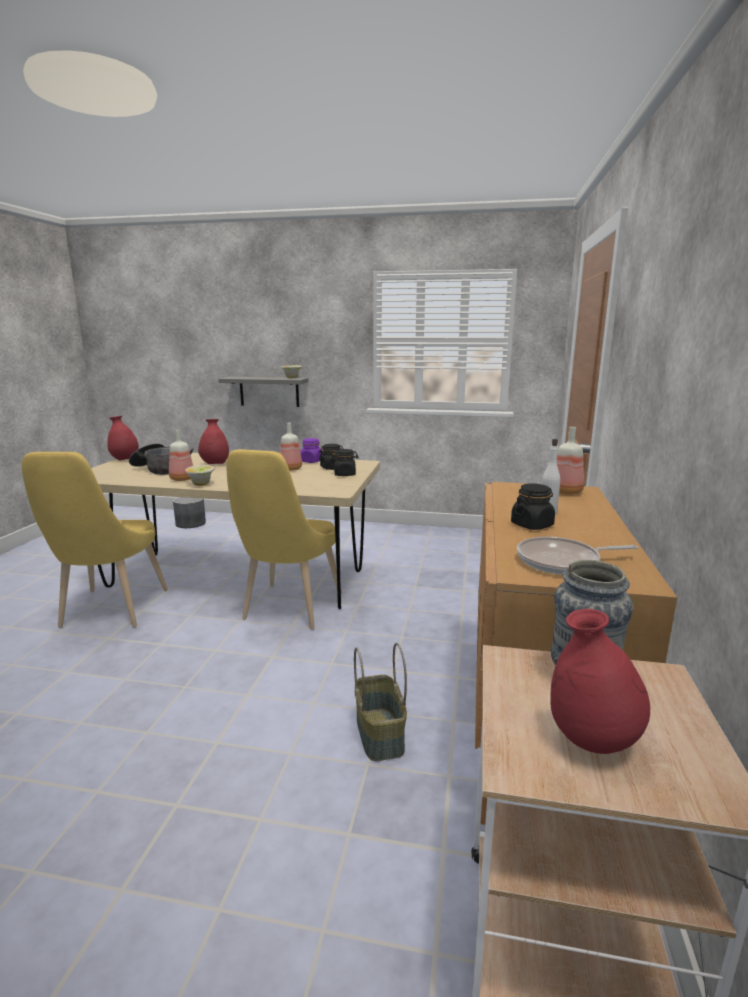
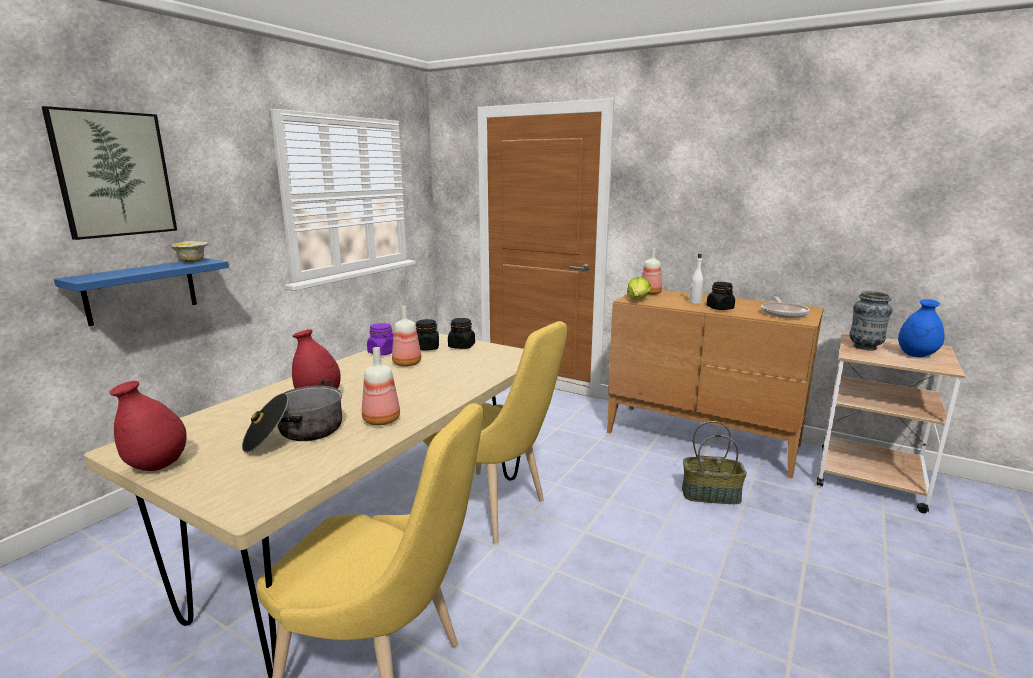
camera: 70 degrees left, 0 degrees up
grey planter [173,497,206,528] -> none
bowl [185,465,215,486] -> none
grey shelf [218,377,309,407] -> blue shelf [54,258,229,326]
red vase [550,609,650,754] -> blue vase [898,299,945,357]
none -> picture [42,106,177,240]
none -> lettuce [627,277,651,299]

